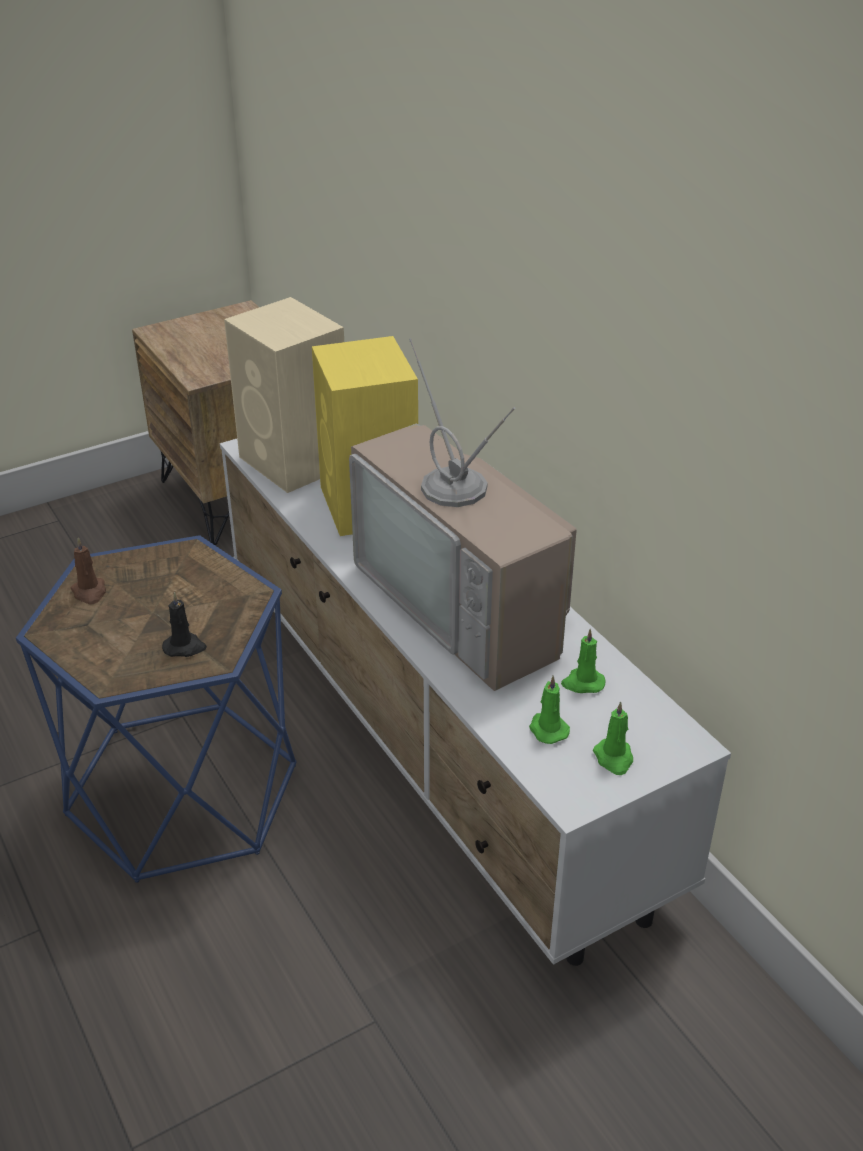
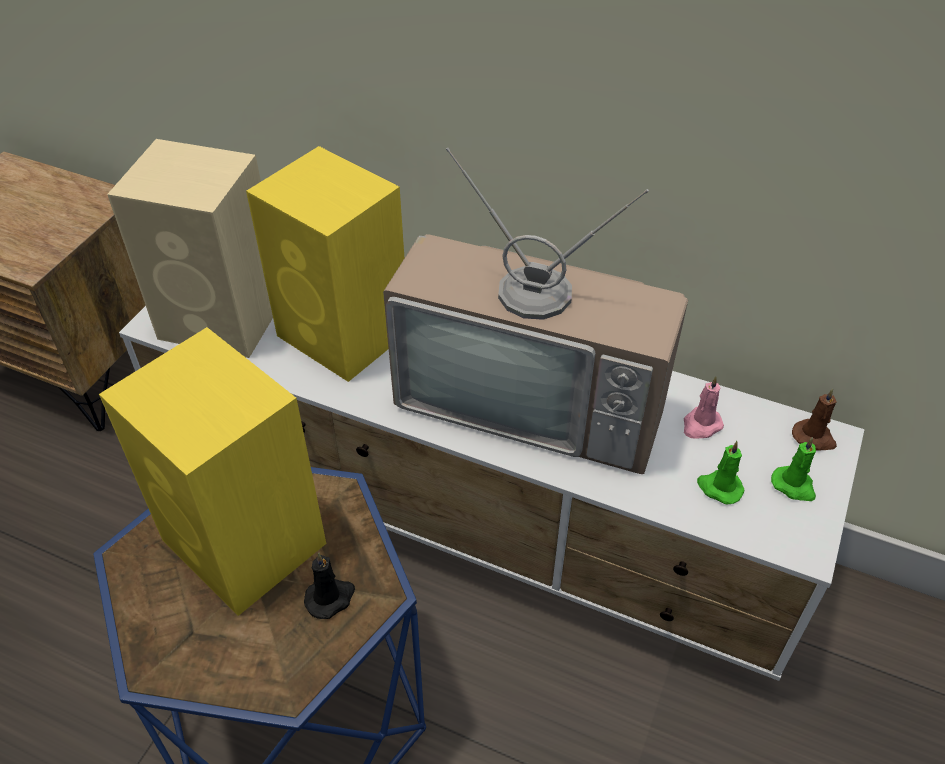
camera: 35 degrees left, 10 degrees up
brown candle [70,538,106,604] -> brown candle moved to [792,389,837,451]
green candle [561,629,605,693] -> pink candle [684,376,724,439]
none -> yellow speaker [99,327,326,616]

